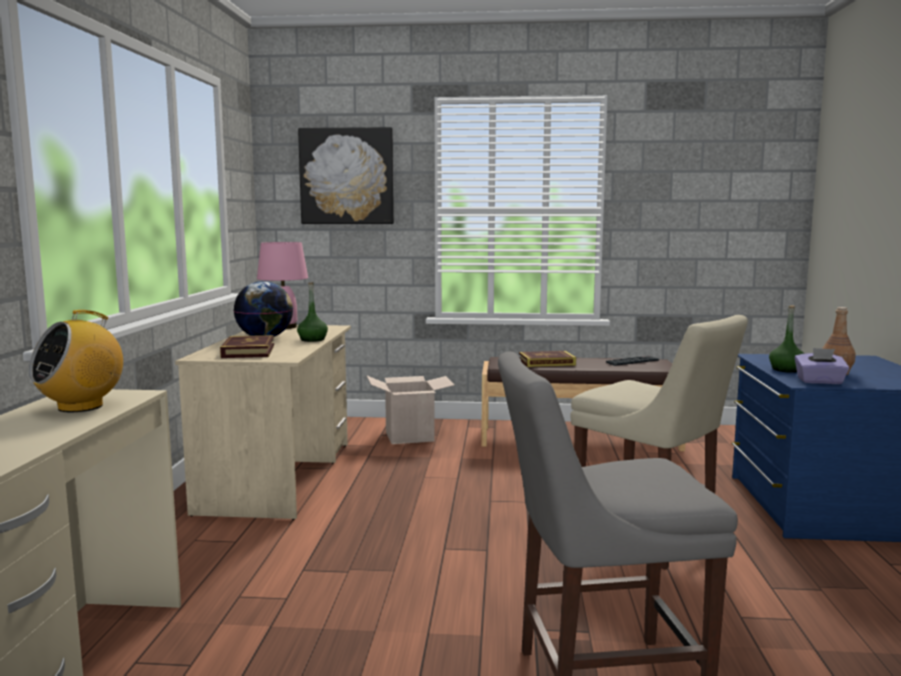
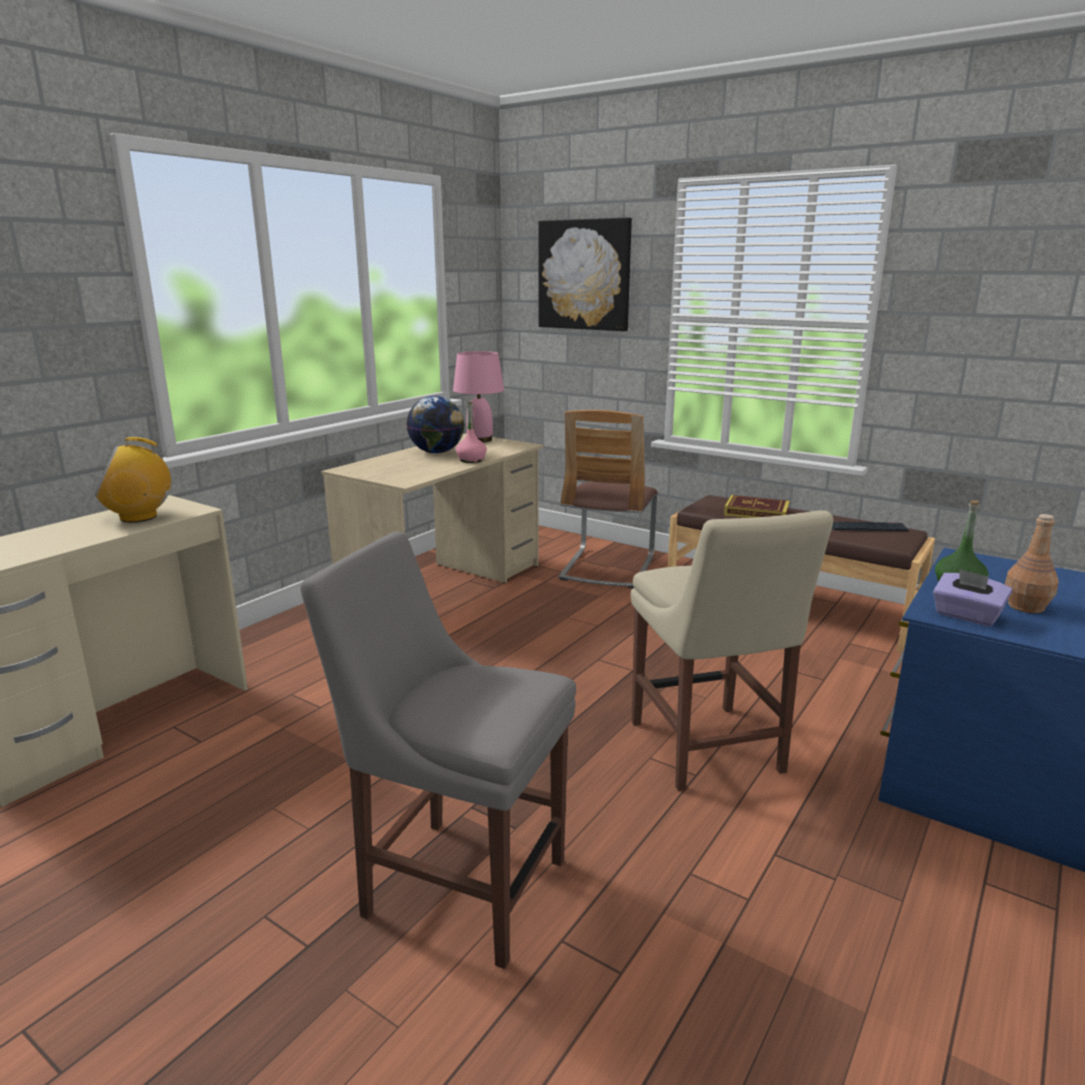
camera: 30 degrees right, 10 degrees up
book [220,335,274,358] -> none
green bottle [297,282,328,342] -> pink bottle [456,402,487,463]
cardboard box [366,375,454,444] -> chair [558,410,658,588]

